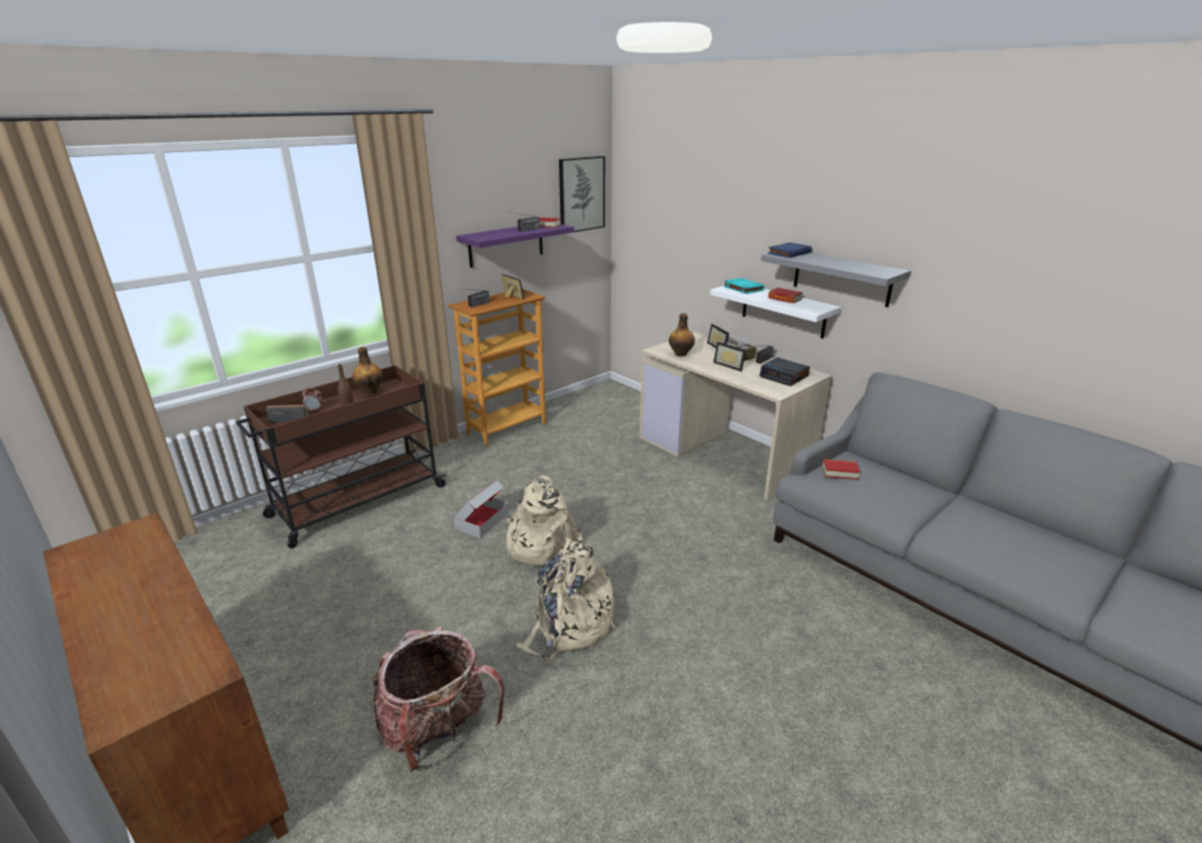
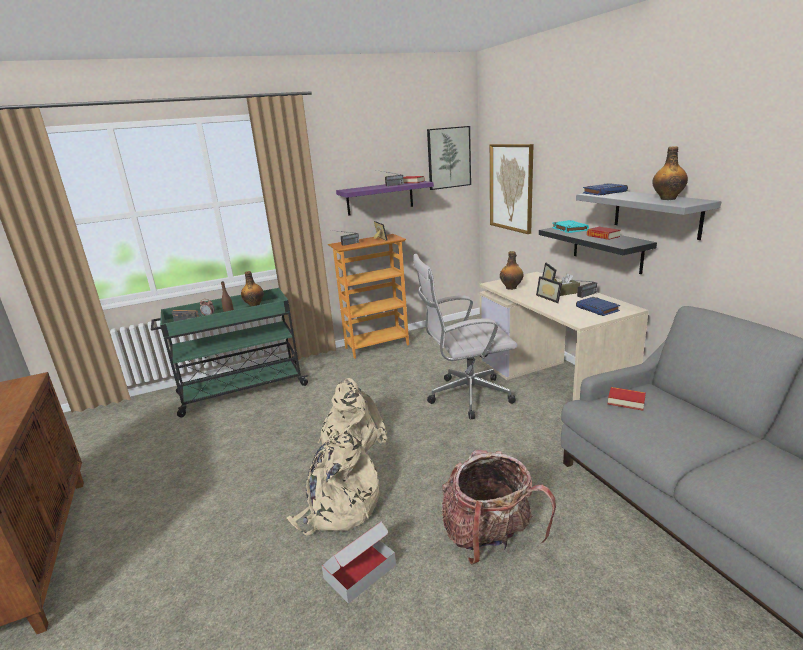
camera: 20 degrees right, 5 degrees down
brown cart [235,365,447,548] -> green cart [151,288,309,418]
backpack [372,627,505,772] -> backpack moved to [442,450,556,565]
cardboard box [454,480,509,538] -> cardboard box moved to [322,521,396,604]
white shelf [710,285,841,339] -> black shelf [539,228,657,274]
alarm clock [759,358,810,386] -> blue book [576,297,620,316]
none -> white office chair [413,254,517,419]
none -> picture [490,144,533,234]
none -> bottle [652,146,688,200]

